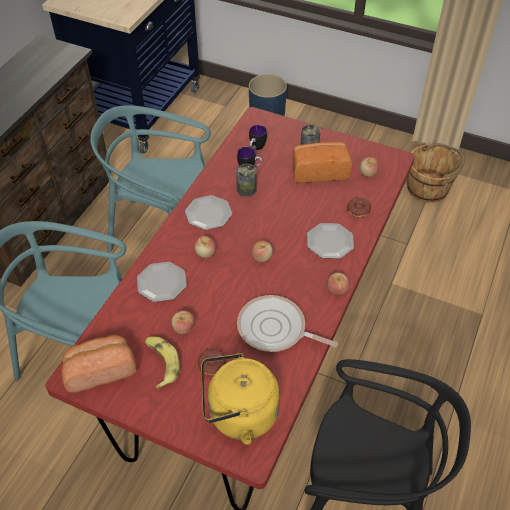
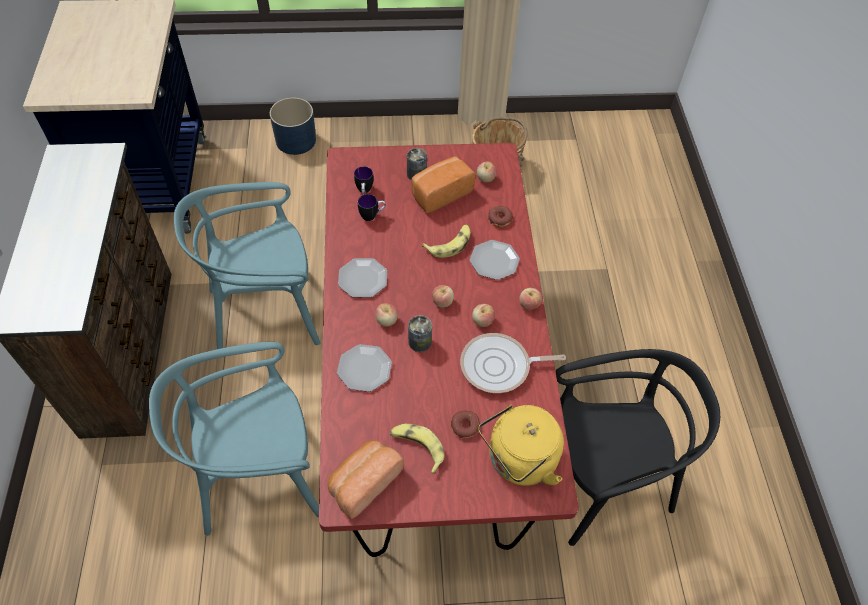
camera: 30 degrees left, 5 degrees up
apple [171,310,195,334] -> apple moved to [472,304,495,327]
can [236,164,257,197] -> can moved to [408,315,432,352]
none -> banana [422,225,471,258]

